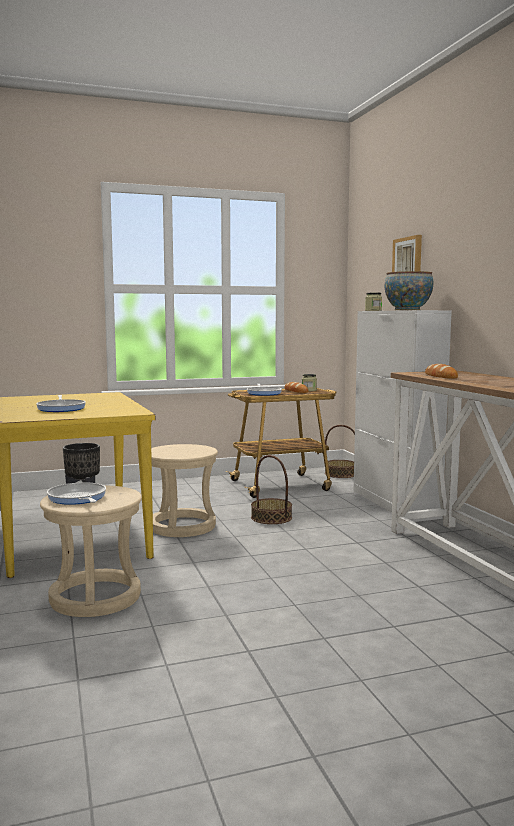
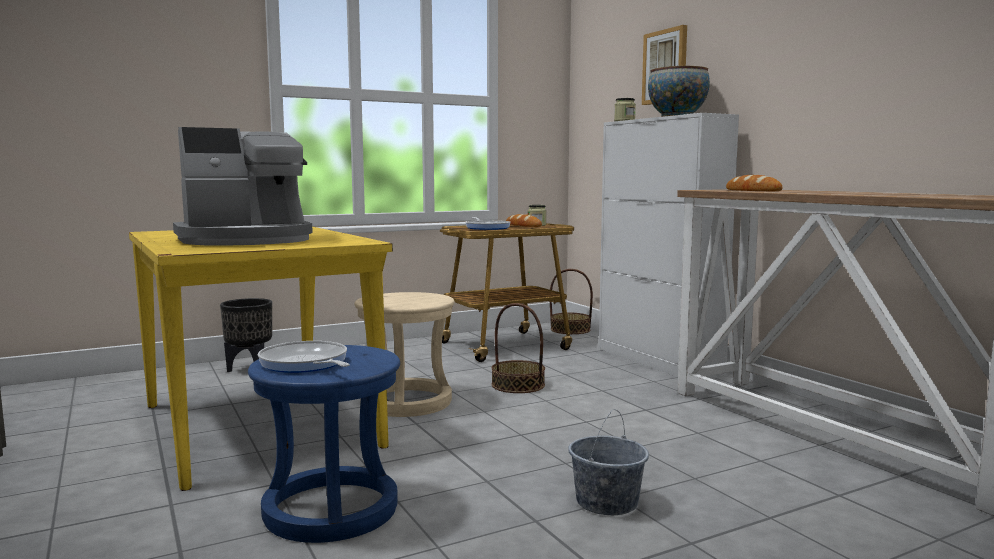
camera: 10 degrees left, 0 degrees up
frying pan [36,395,86,412] -> coffee machine [173,127,313,245]
beige stool [40,485,142,617] -> blue stool [248,345,400,543]
none -> grey bucket [568,409,649,515]

